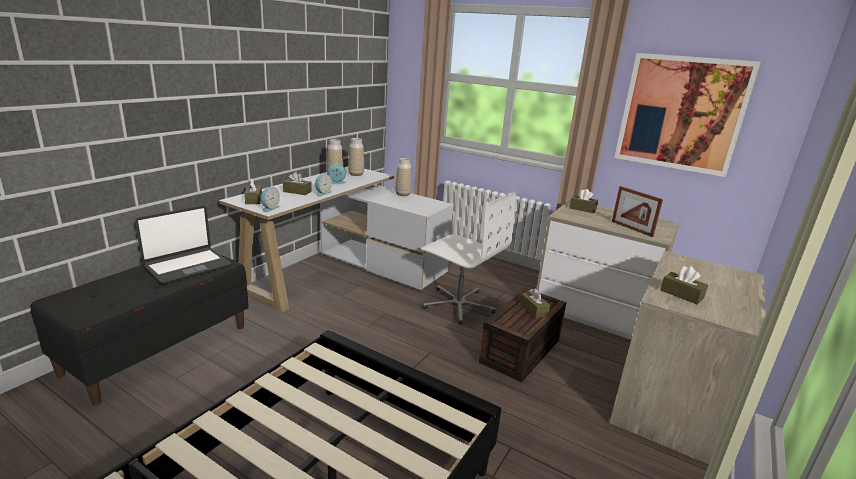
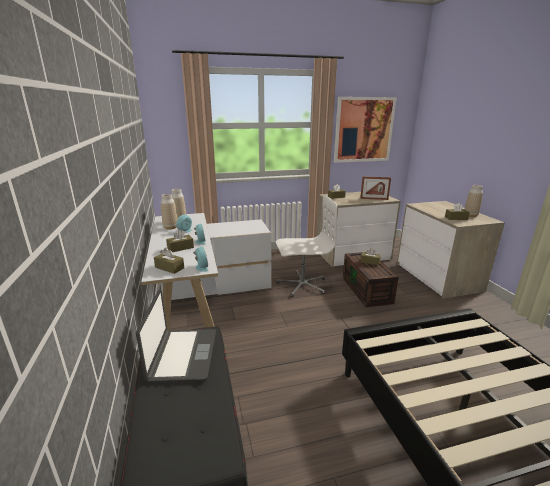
camera: 45 degrees left, 0 degrees up
vase [395,158,412,196] -> vase moved to [464,185,483,217]

